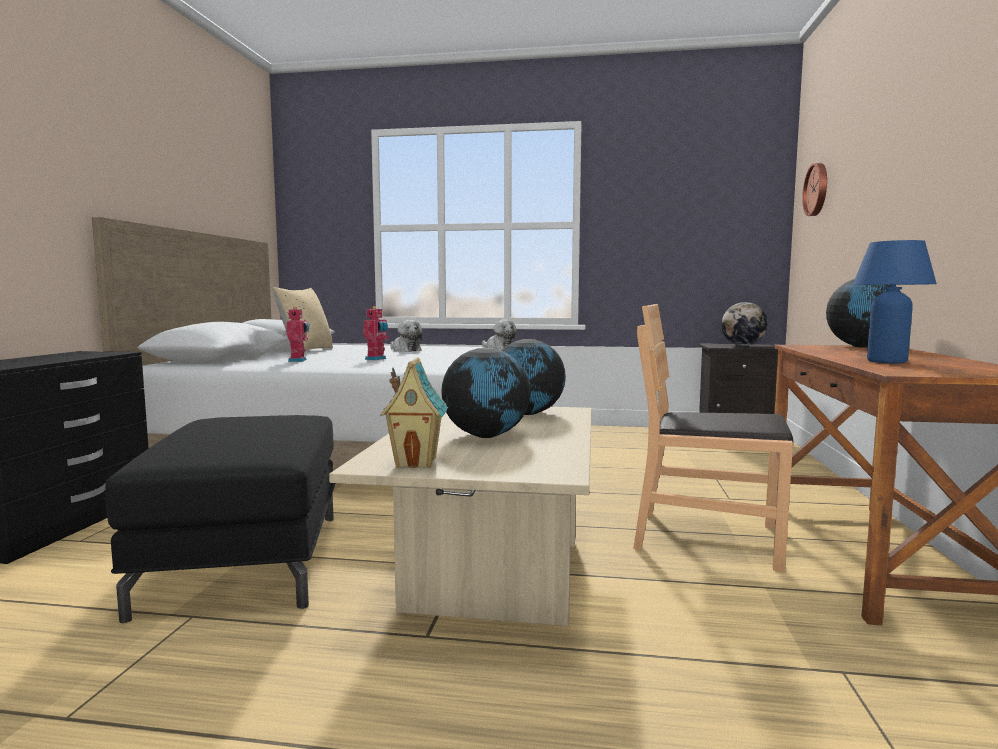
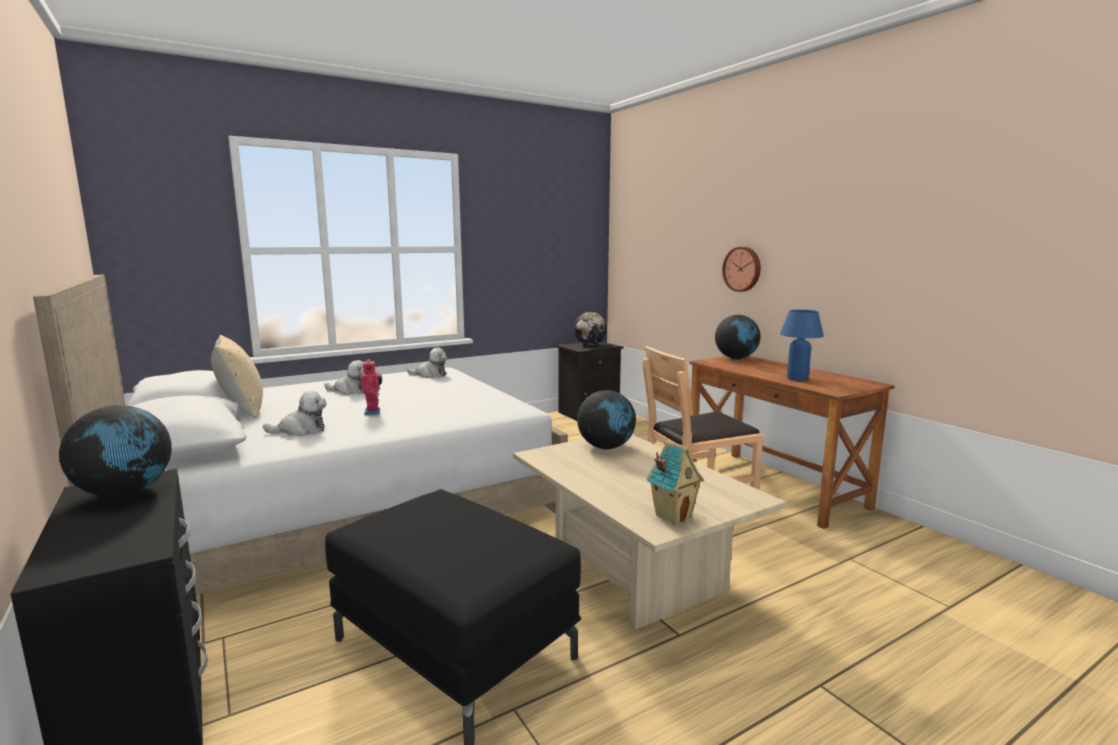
camera: 40 degrees left, 5 degrees up
toy robot [286,306,309,362] -> plush toy [263,391,327,436]
globe [441,348,530,438] -> globe moved to [59,405,172,497]
wall clock [802,163,827,216] -> wall clock moved to [722,247,761,292]

